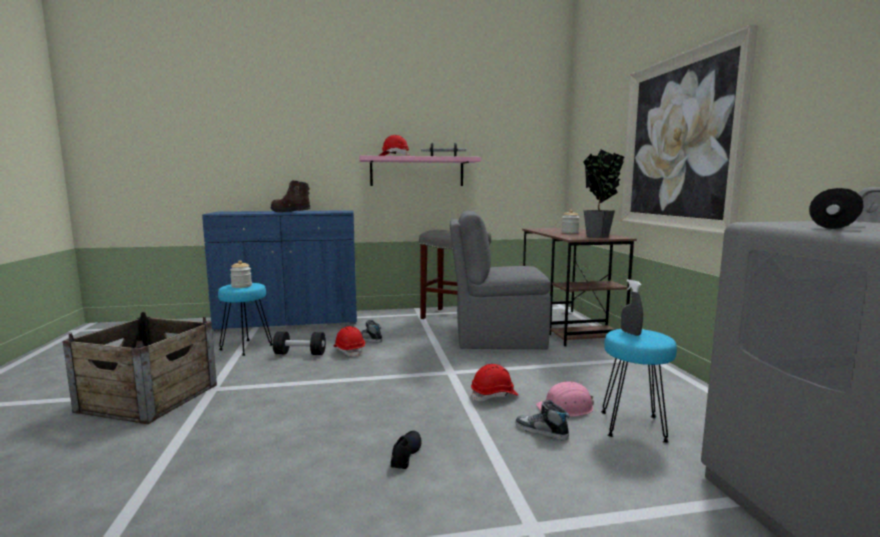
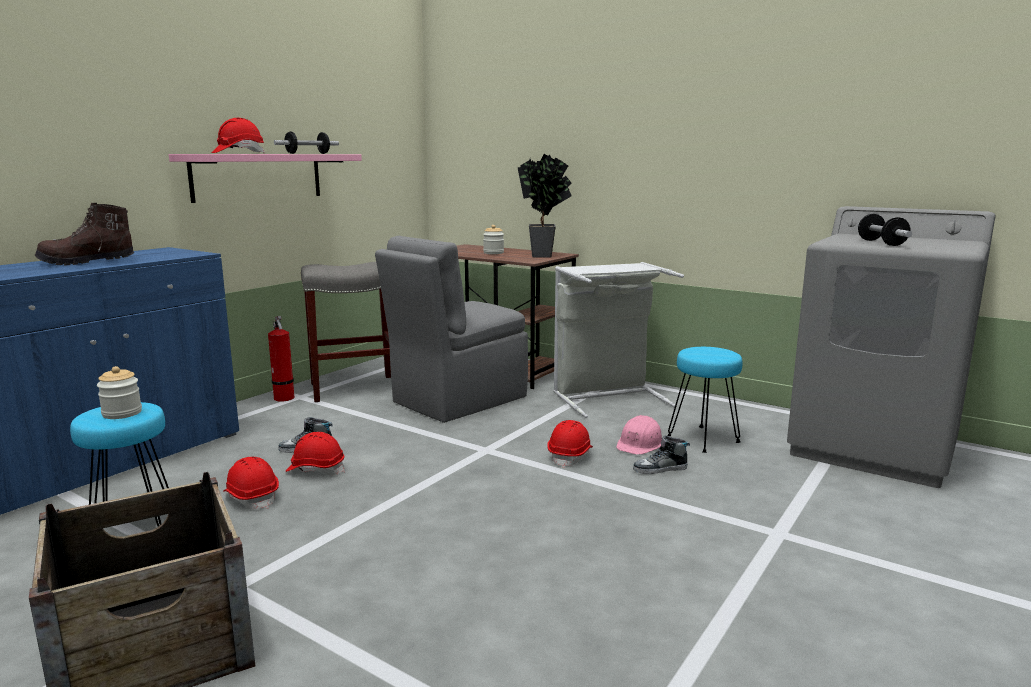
camera: 45 degrees left, 5 degrees up
black dumbbell [273,332,326,355] -> red hard hat [223,457,279,509]
black shoe [391,431,421,469] -> none
picture [621,25,758,235] -> none
grey spray bottle [621,279,643,336] -> none
none -> fire extinguisher [268,316,294,402]
none -> grey laundry basket [553,262,684,418]

